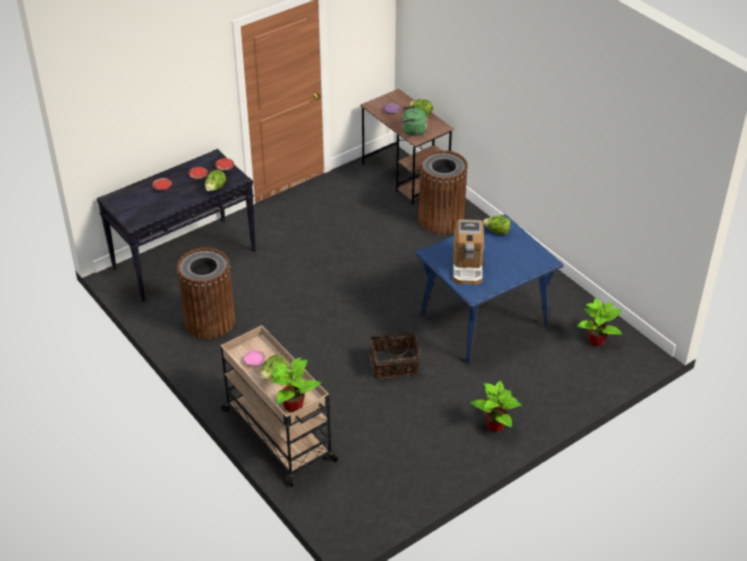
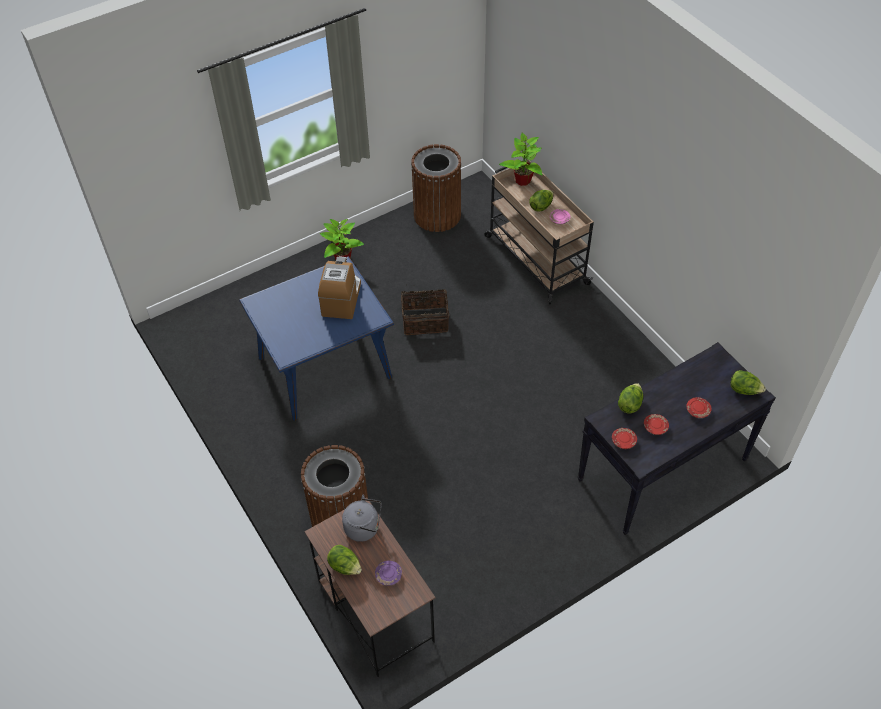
camera: 175 degrees left, 10 degrees up
brown trash can [177,248,235,339] -> brown trash can moved to [411,144,462,232]
green kettle [401,106,427,136] -> grey kettle [342,495,382,542]
lettuce [483,216,511,235] -> lettuce moved to [731,370,766,395]
potted plant [577,298,622,346] -> none

